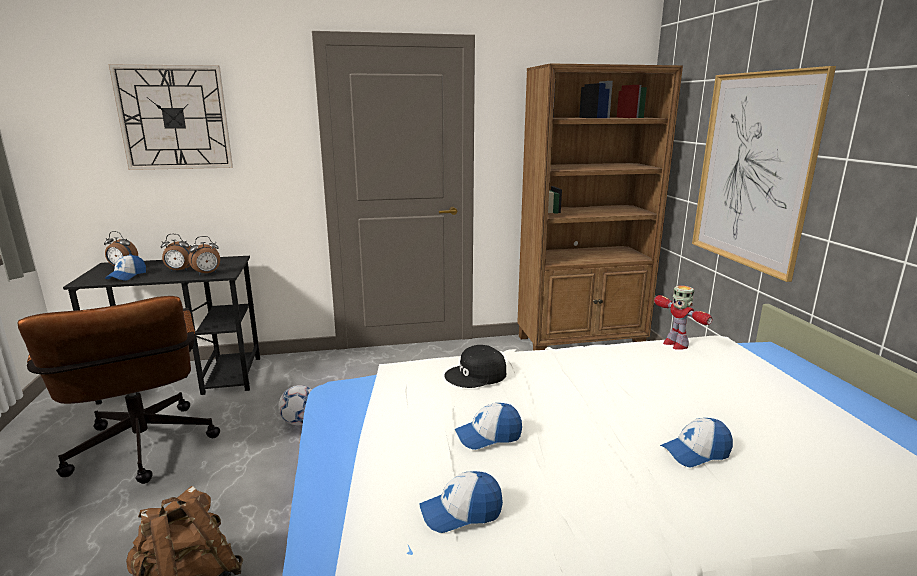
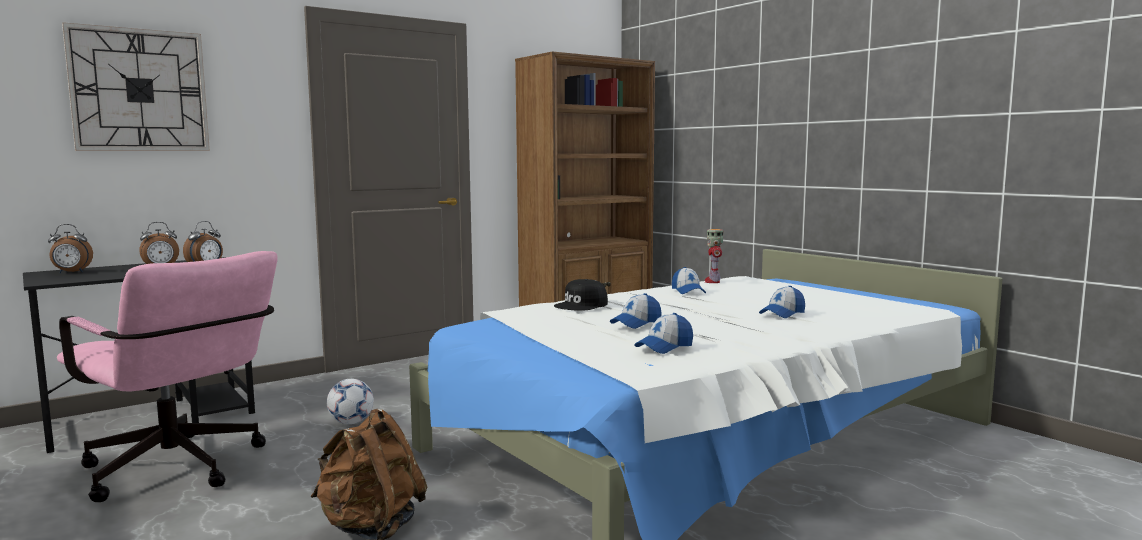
camera: 25 degrees left, 10 degrees down
brown office chair [18,296,220,484] -> pink office chair [57,251,278,502]
cap [105,254,146,281] -> cap moved to [672,267,706,294]
toy robot [654,286,712,350] -> toy robot turned 60 degrees clockwise [704,229,724,283]
picture [692,66,836,282] -> none

